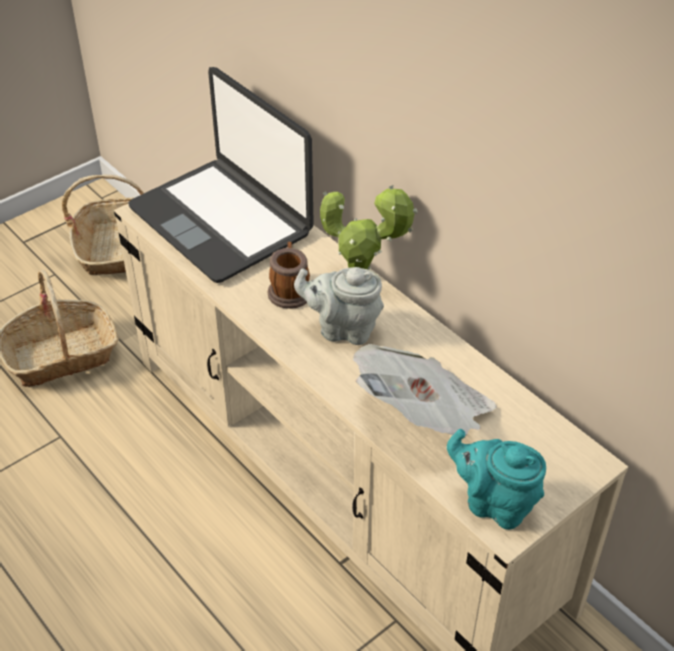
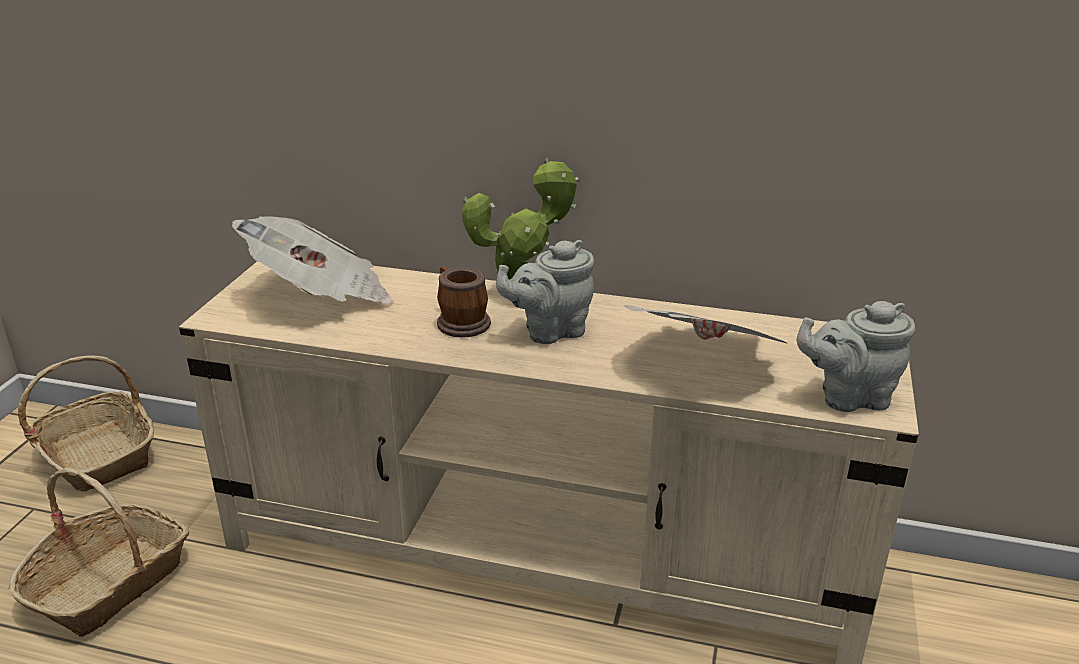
camera: 35 degrees left, 15 degrees down
laptop [128,67,314,283] -> newspaper [232,216,393,303]
turquoise teapot [447,429,546,530] -> grey teapot [797,301,915,412]

